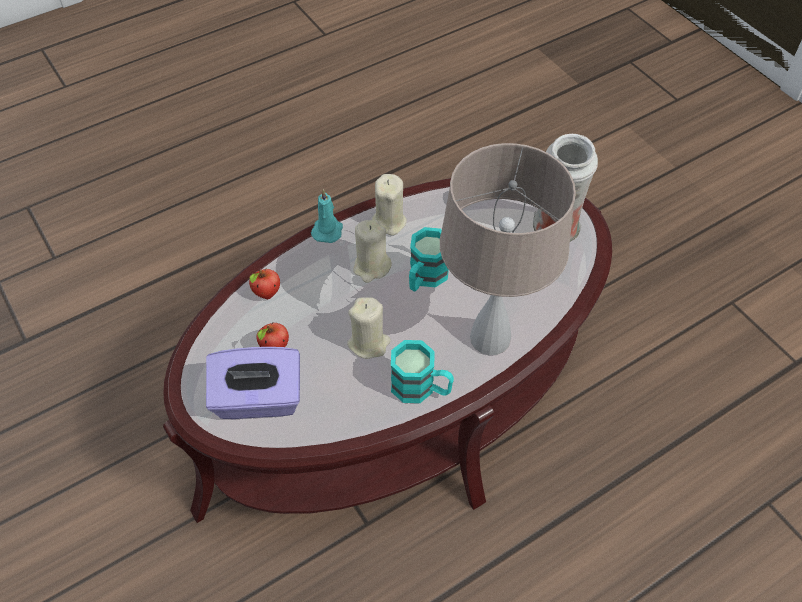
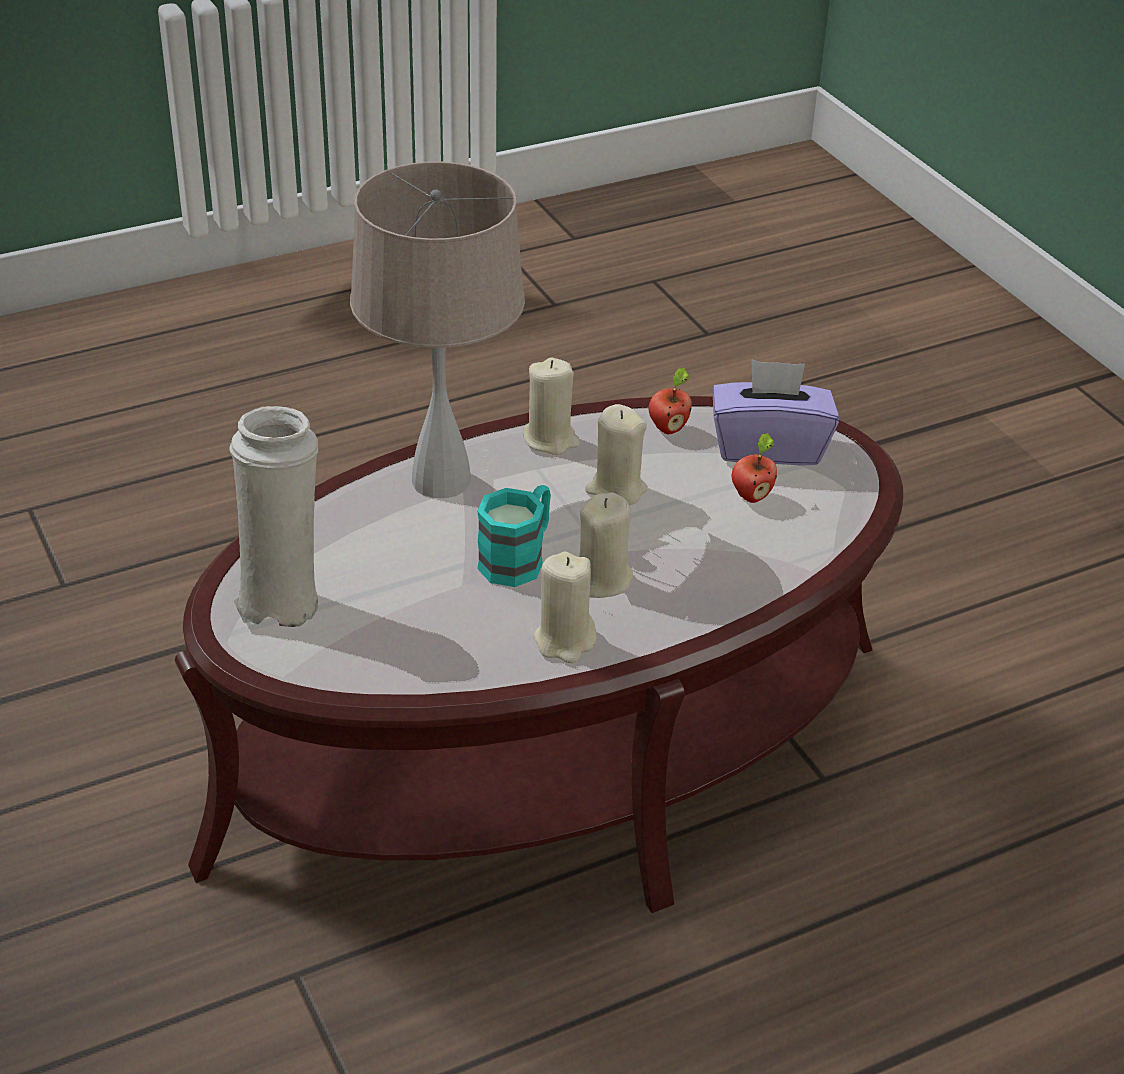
camera: 175 degrees left, 15 degrees down
apple [249,268,280,299] -> apple moved to [648,368,692,434]
turquoise candle [311,189,343,243] -> none
turquoise mug [391,340,454,403] -> beige candle [523,358,580,455]

